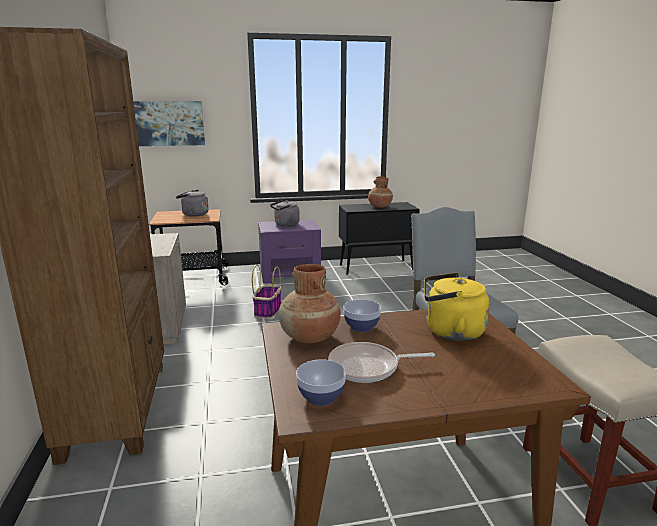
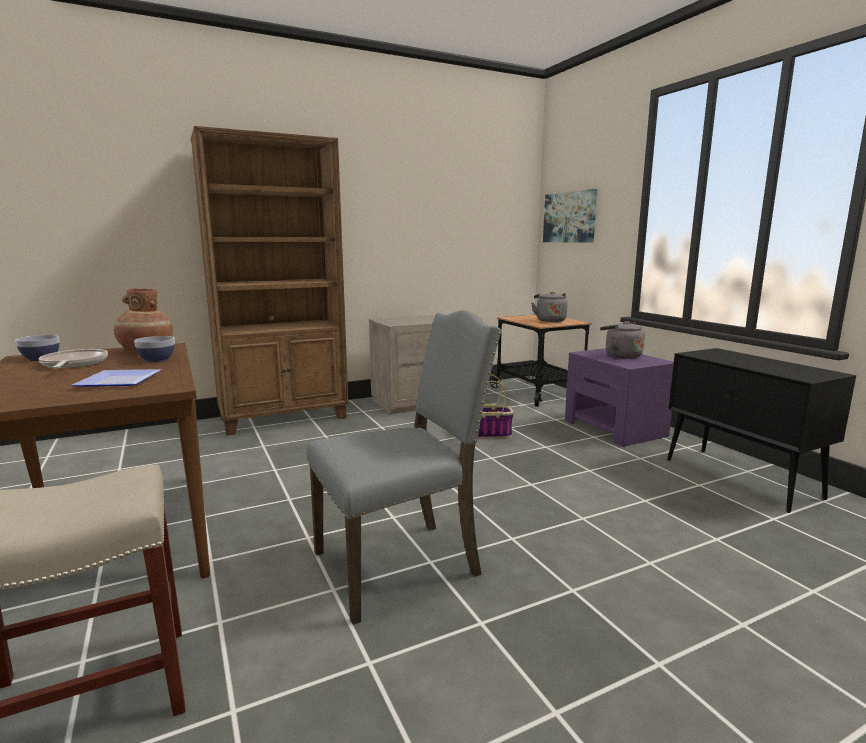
camera: 75 degrees right, 5 degrees down
brown vase [368,177,393,208] -> none
yellow kettle [424,272,490,341] -> plate [72,369,161,387]

